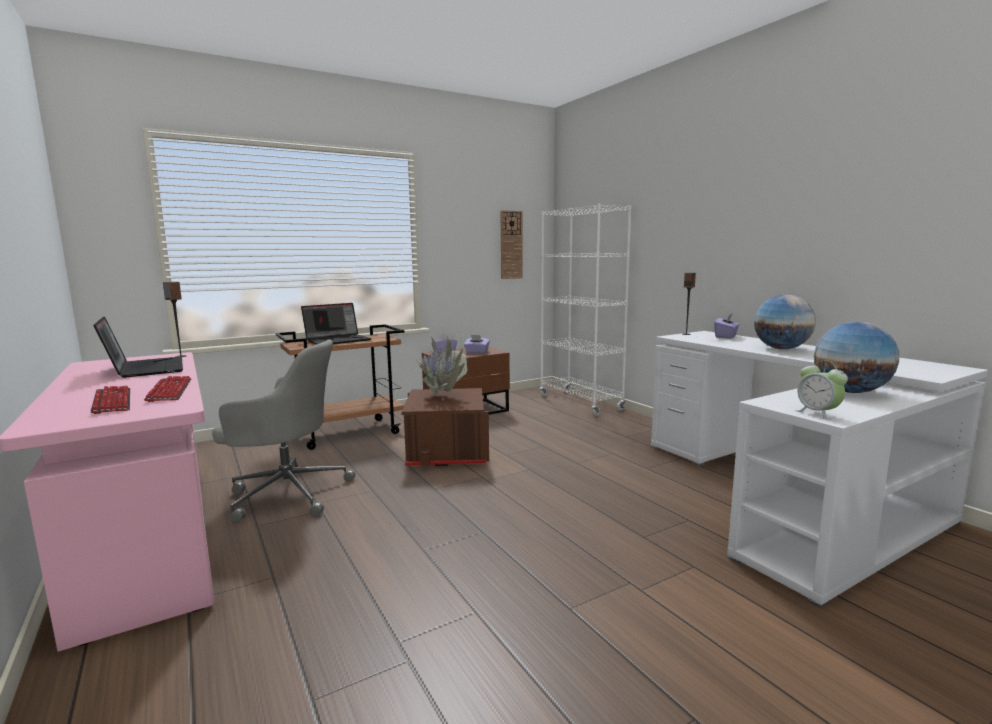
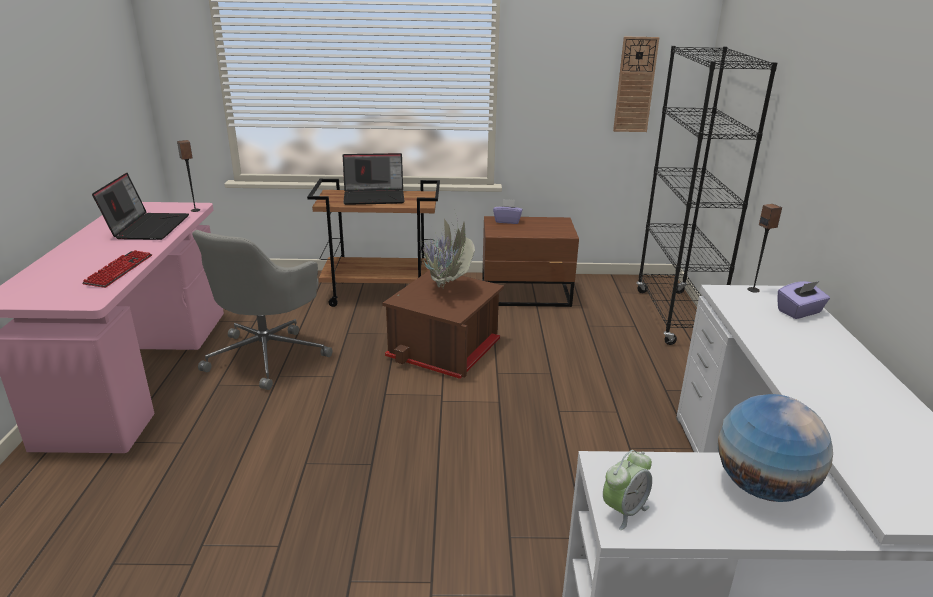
camera: 30 degrees right, 15 degrees up
keyboard [90,386,130,414] -> none
grey office chair [212,339,356,523] -> grey office chair turned 75 degrees clockwise [192,230,333,390]
purple tissue box [464,335,490,354] -> none
white bookcase [540,204,632,416] -> black bookcase [637,46,777,345]
globe [754,295,816,349] -> none
alarm clock [795,360,848,420] -> alarm clock turned 135 degrees counterclockwise [603,450,652,530]

